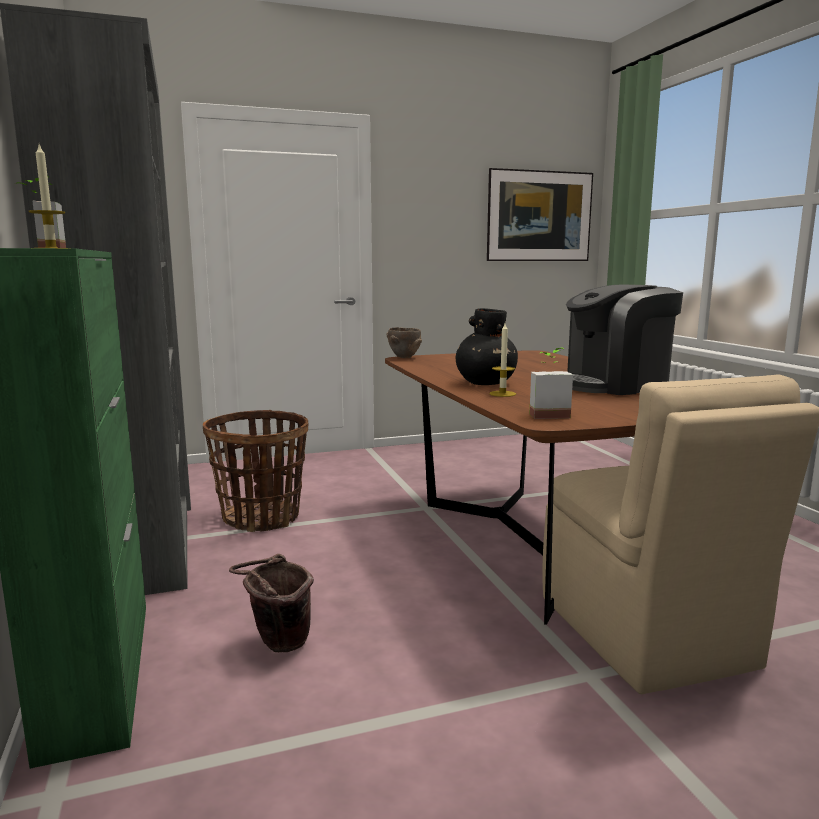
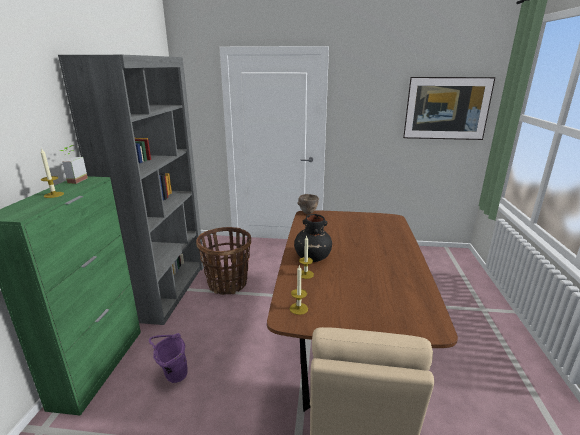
camera: 25 degrees right, 10 degrees up
brown bucket [229,554,314,652] -> purple bucket [149,333,188,383]
potted plant [529,347,573,419] -> candle [290,265,308,315]
coffee machine [566,285,683,395] -> none

